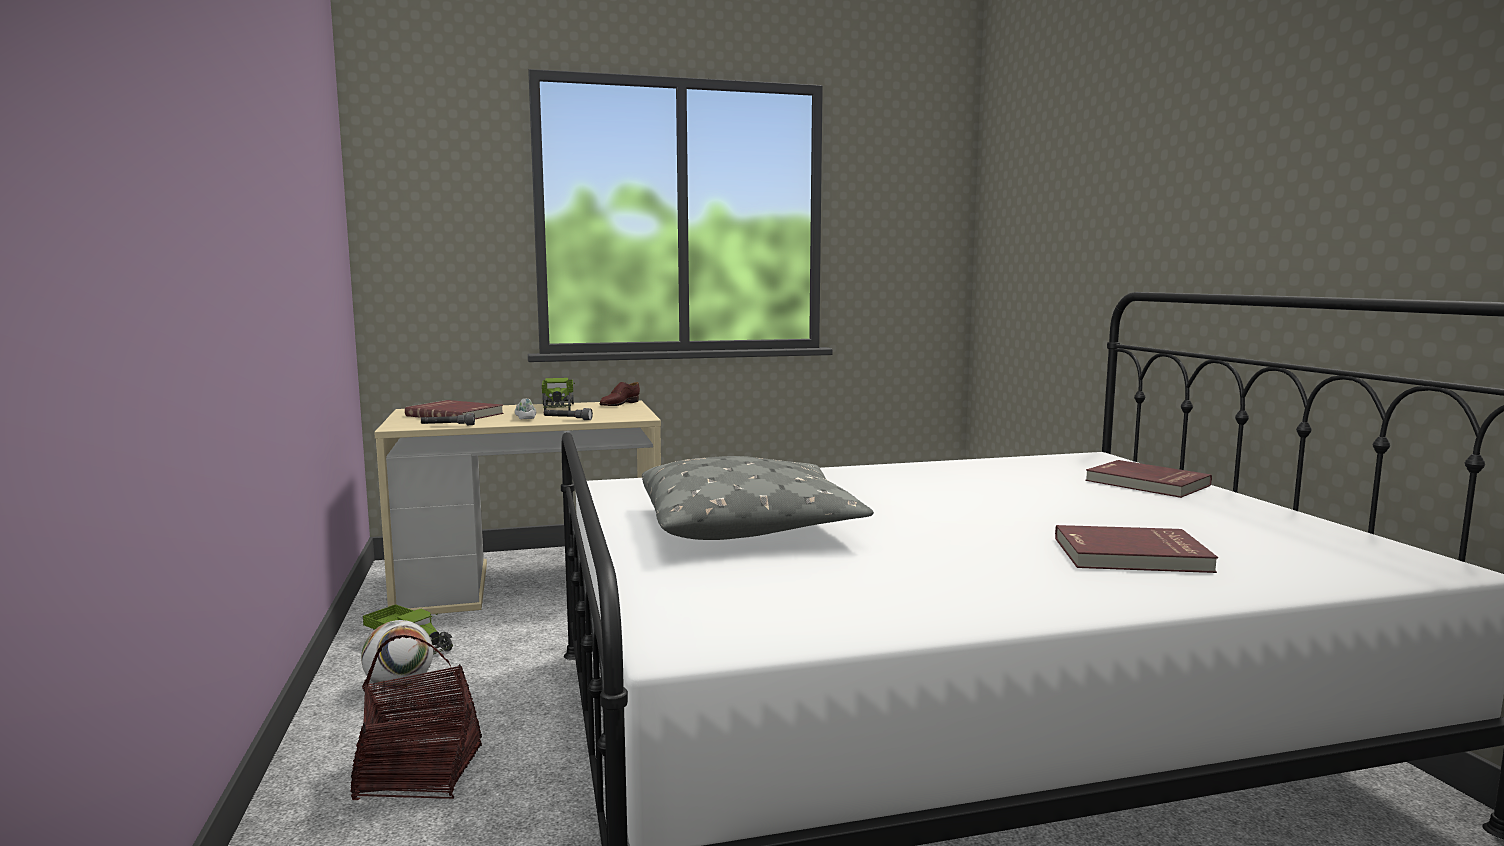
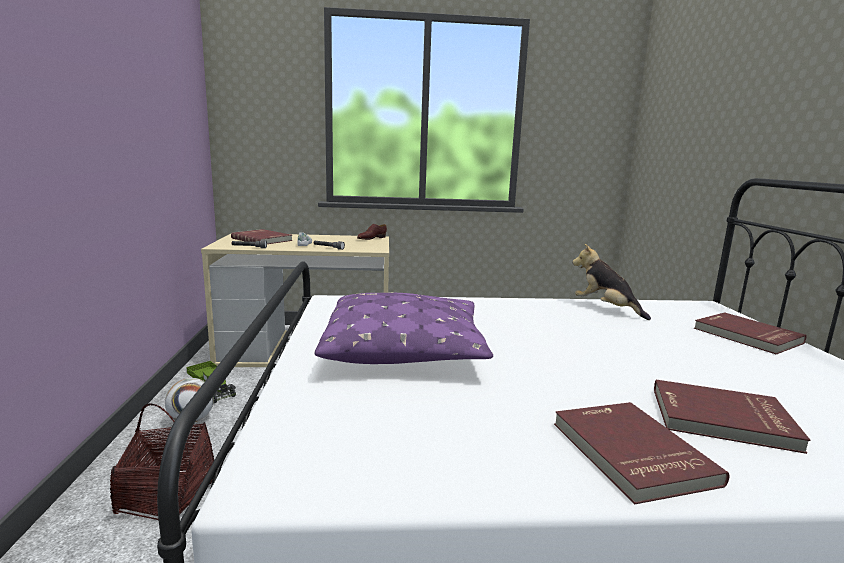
camera: 10 degrees right, 5 degrees up
toy truck [542,378,575,411] -> none
grey pillow [642,456,874,540] -> purple pillow [315,293,493,364]
none -> red book [554,402,729,504]
none -> plush toy [572,244,651,320]

